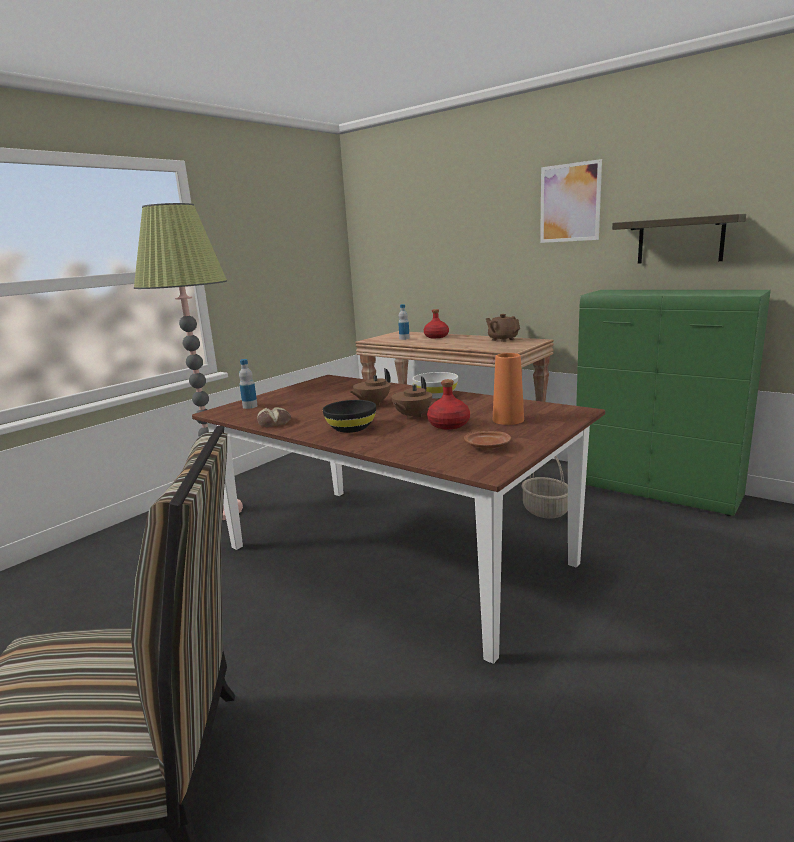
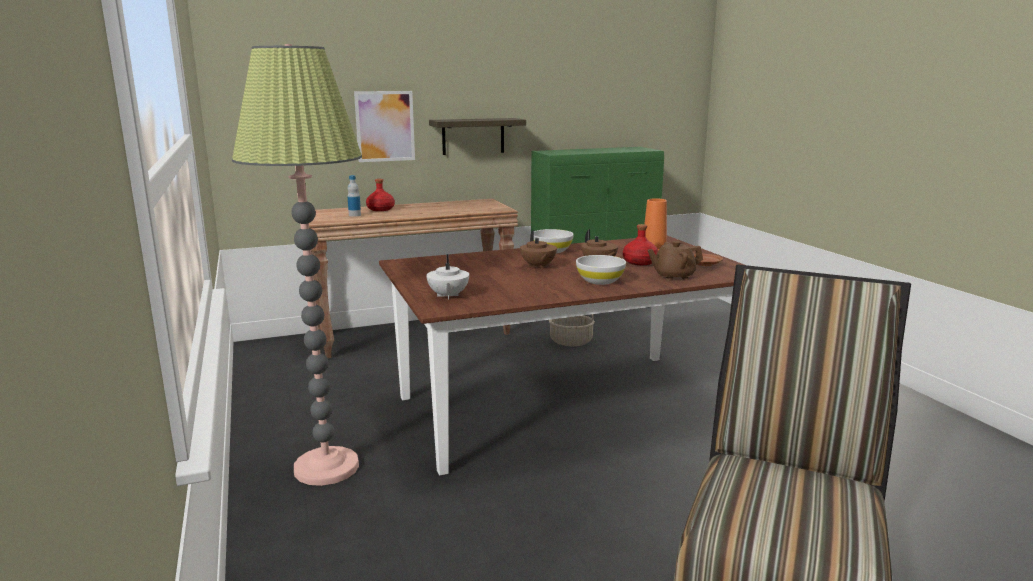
camera: 60 degrees left, 0 degrees up
bottle [239,359,258,409] -> white teapot [426,254,469,300]
bread [257,407,291,427] -> none
black bowl [323,400,376,433] -> white bowl [576,255,626,285]
brown teapot [486,314,520,342] -> brown teapot moved to [648,241,703,281]
picture [540,159,602,243] -> picture moved to [354,91,415,162]
shelf [612,214,746,264] -> shelf moved to [429,118,526,155]

